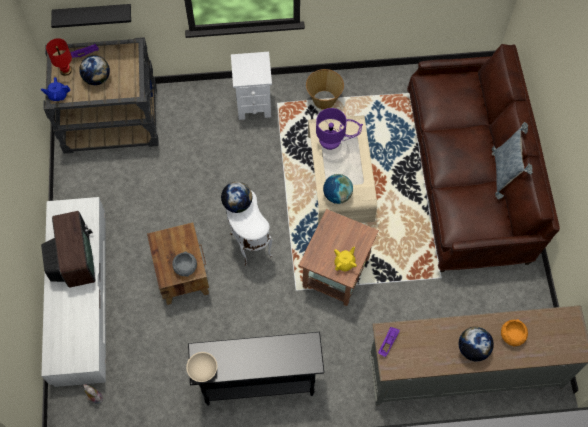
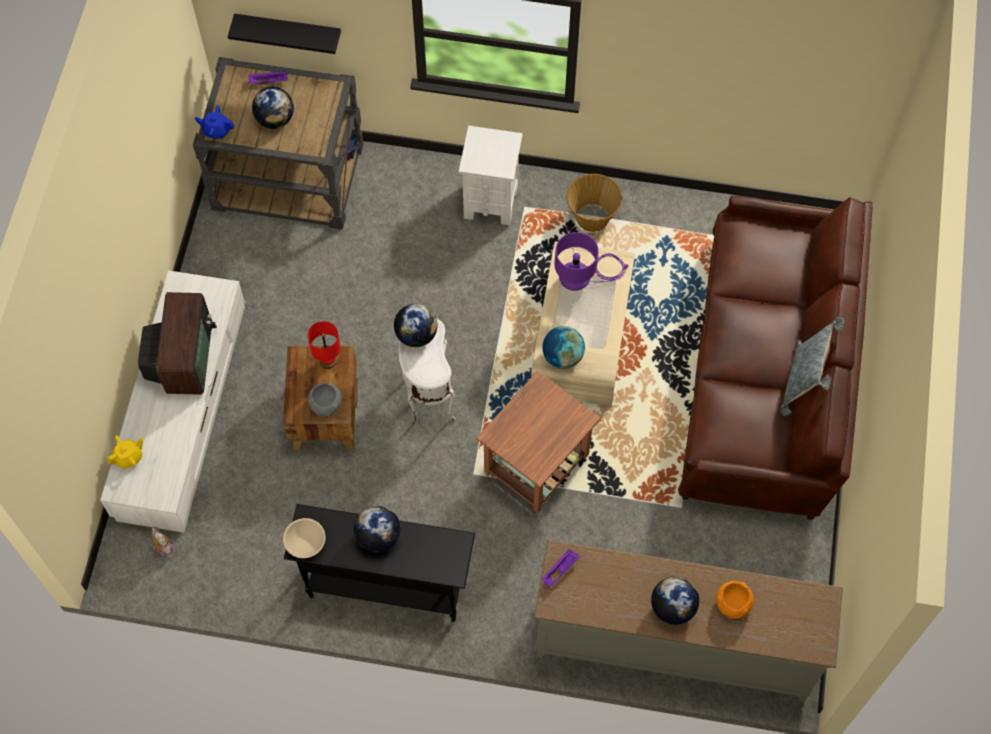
camera: 15 degrees right, 0 degrees up
red table lamp [46,38,72,76] -> red table lamp moved to [308,321,341,369]
yellow teapot [334,246,357,271] -> yellow teapot moved to [108,435,143,468]
none -> globe [354,505,400,552]

